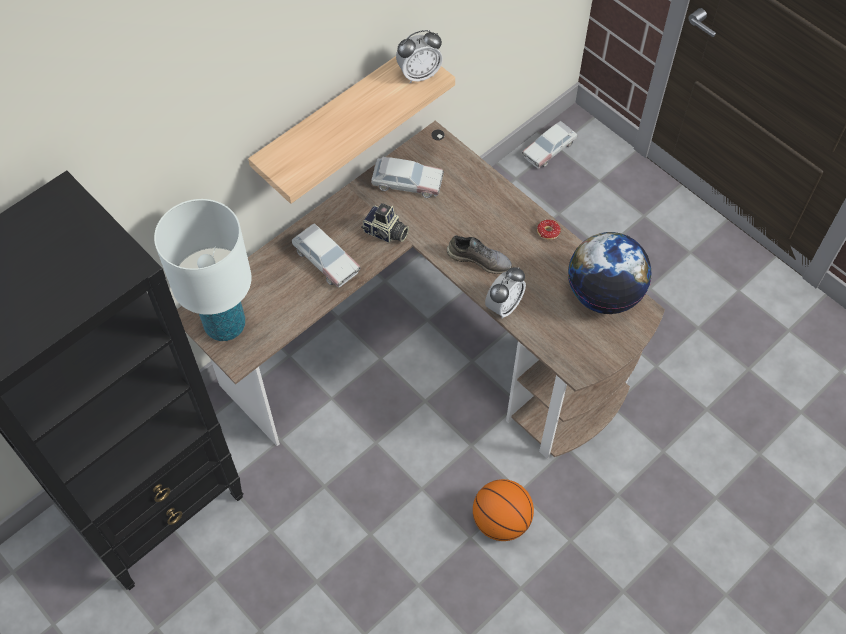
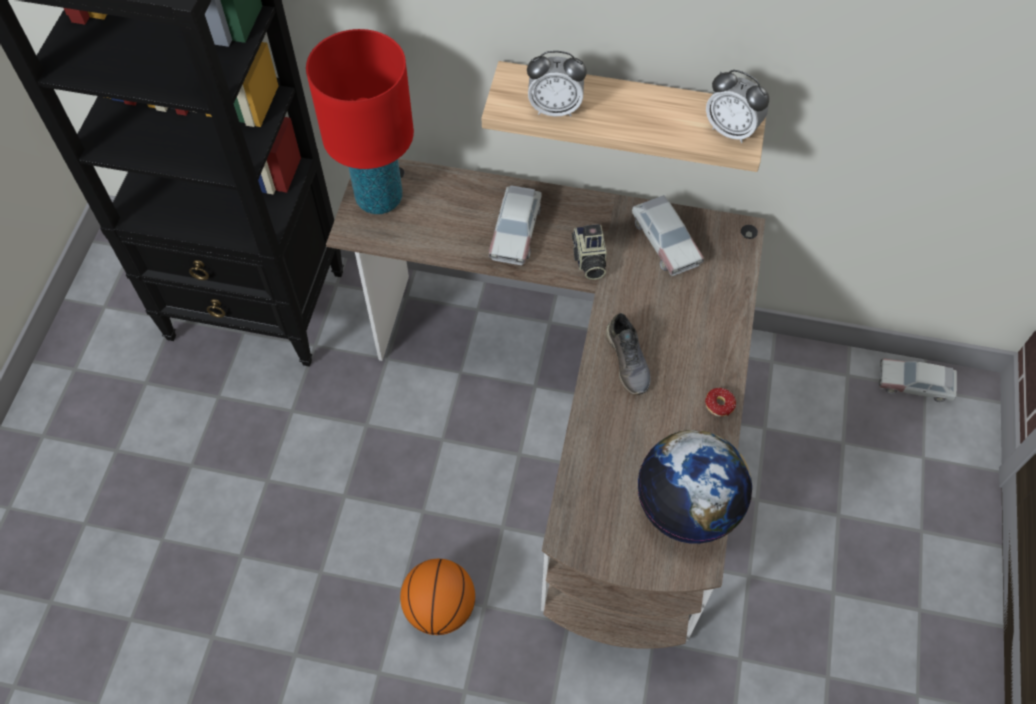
camera: 55 degrees right, 0 degrees up
white table lamp [154,199,252,341] -> red table lamp [306,29,414,214]
alarm clock [485,267,526,319] -> alarm clock moved to [527,51,587,117]

